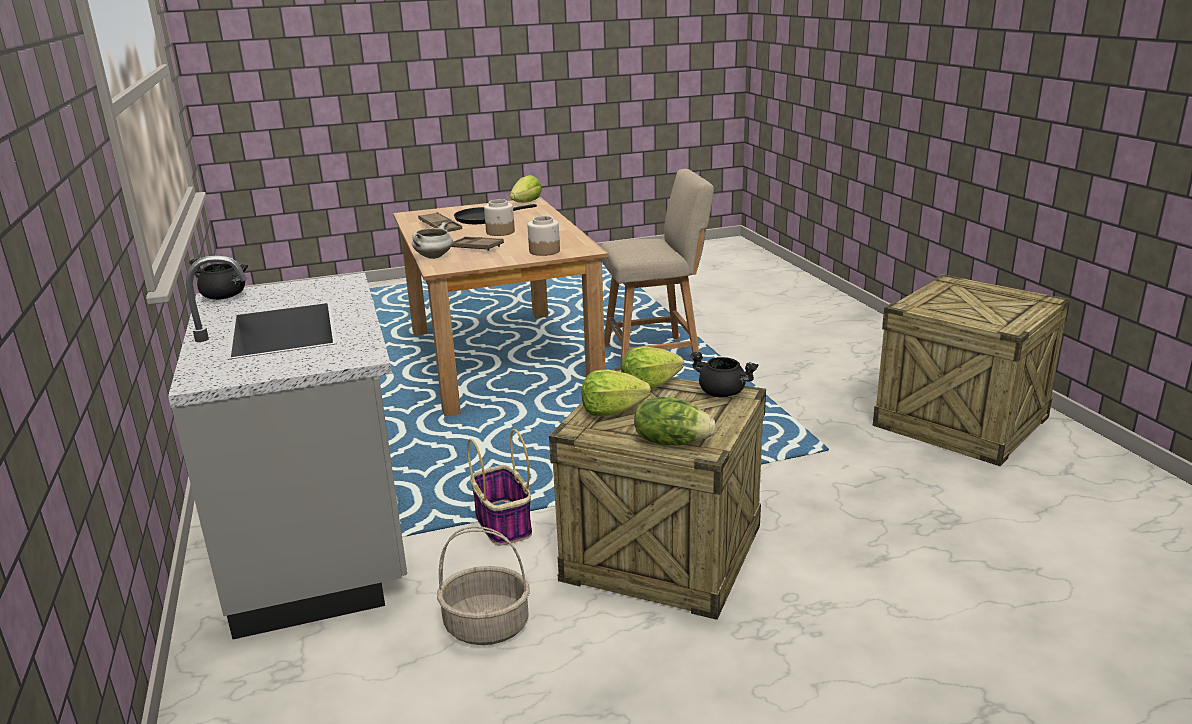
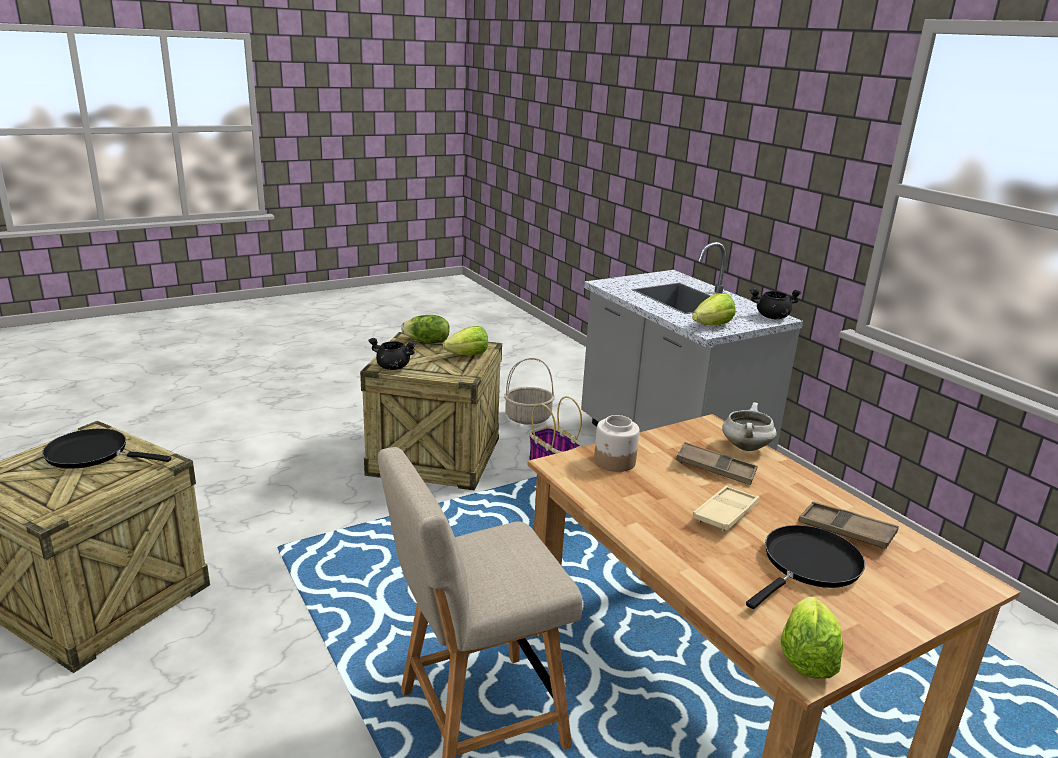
camera: 165 degrees right, 0 degrees up
jar [484,199,515,236] -> beige tray [692,485,760,531]
lettuce [621,346,684,389] -> lettuce moved to [692,293,735,326]
none -> black frying pan [42,429,171,469]

